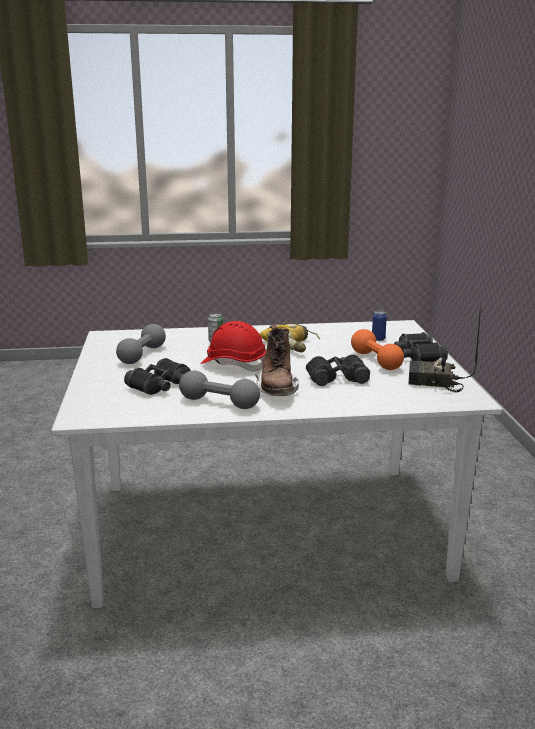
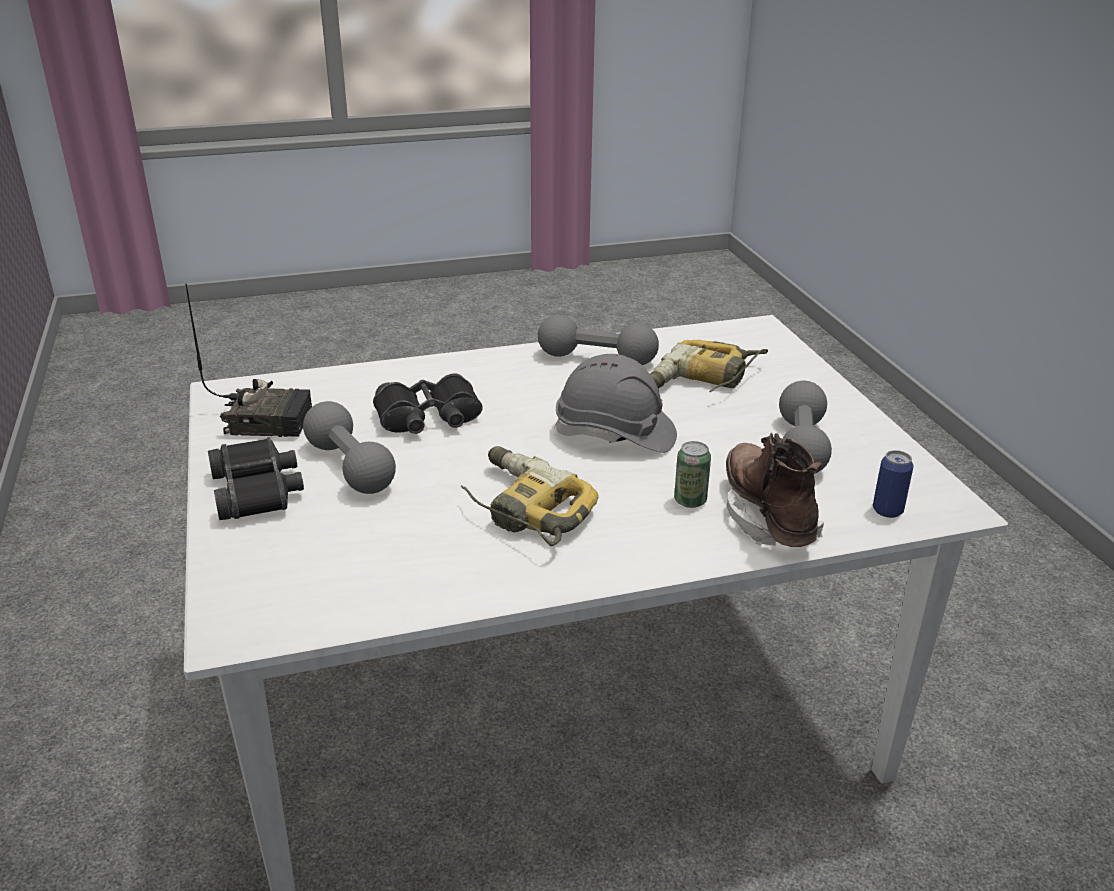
camera: 170 degrees right, 10 degrees up
black binoculars [124,358,191,395] -> power drill [650,340,768,392]
red hard hat [200,321,267,372] -> grey hard hat [554,354,677,453]
brown boot [256,325,299,396] -> brown boot moved to [726,433,824,547]
orange dumbbell [351,329,404,370] -> grey dumbbell [303,401,396,494]
can [372,310,387,341] -> can moved to [873,450,914,518]

